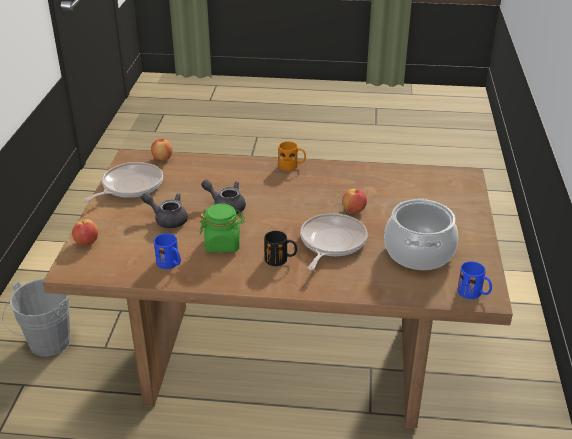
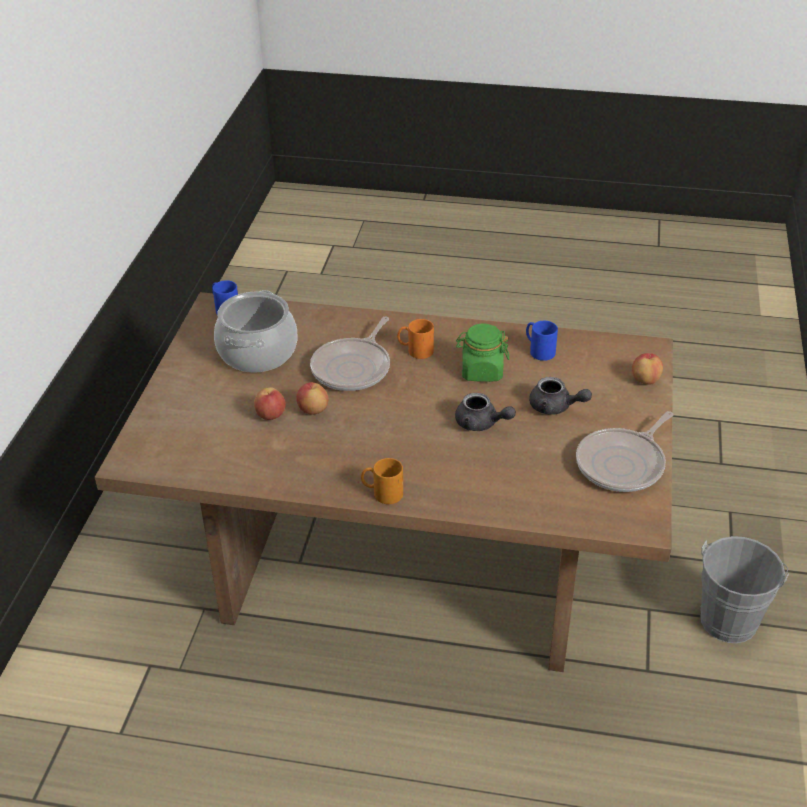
camera: 175 degrees left, 5 degrees up
apple [151,139,173,161] -> apple moved to [254,387,286,420]
black mug [264,231,297,266] -> orange mug [397,319,434,359]

